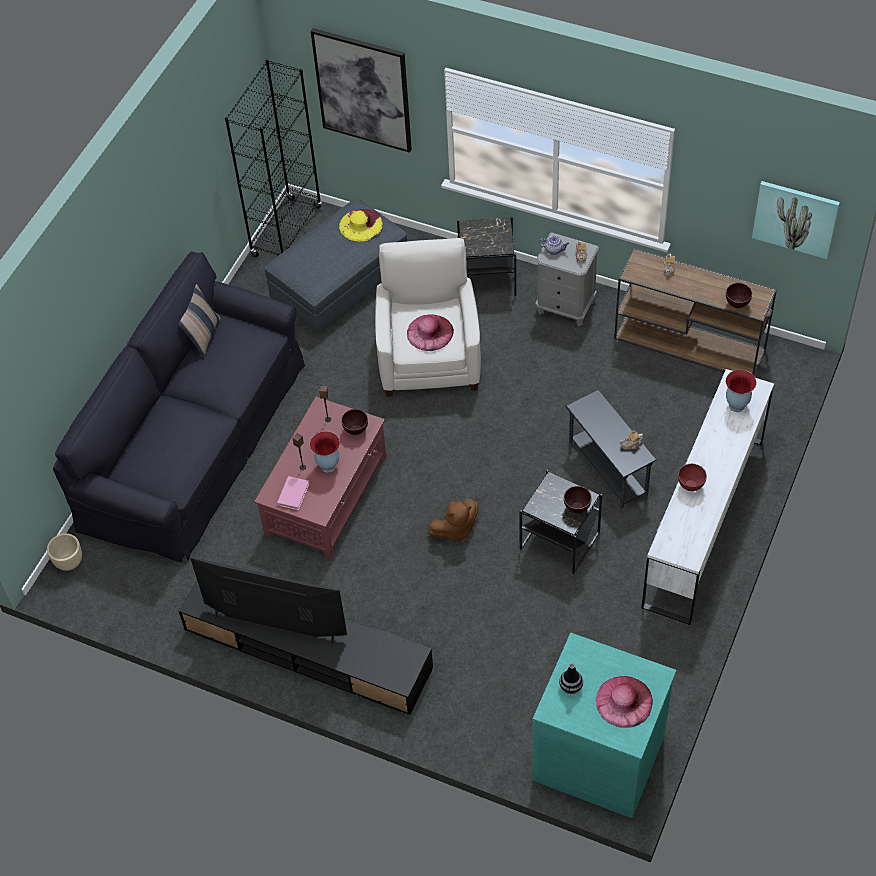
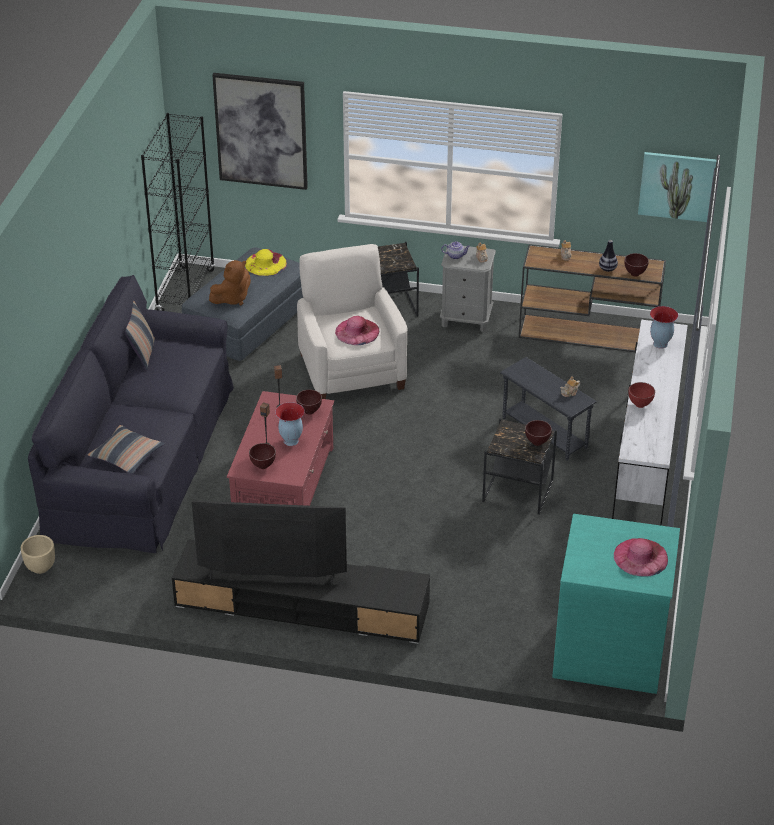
camera: 15 degrees left, 15 degrees down
pink book [277,476,310,510] -> brown bowl [249,443,276,469]
brown plush toy [428,498,479,542] -> brown plush toy moved to [209,260,251,306]
vase [559,663,583,694] -> vase moved to [599,240,618,272]
none -> pillow [88,425,165,474]

